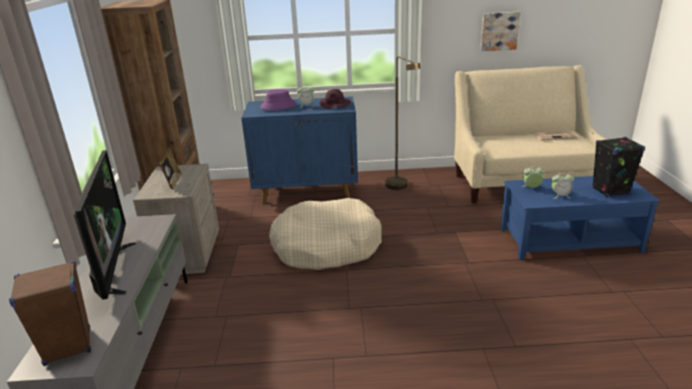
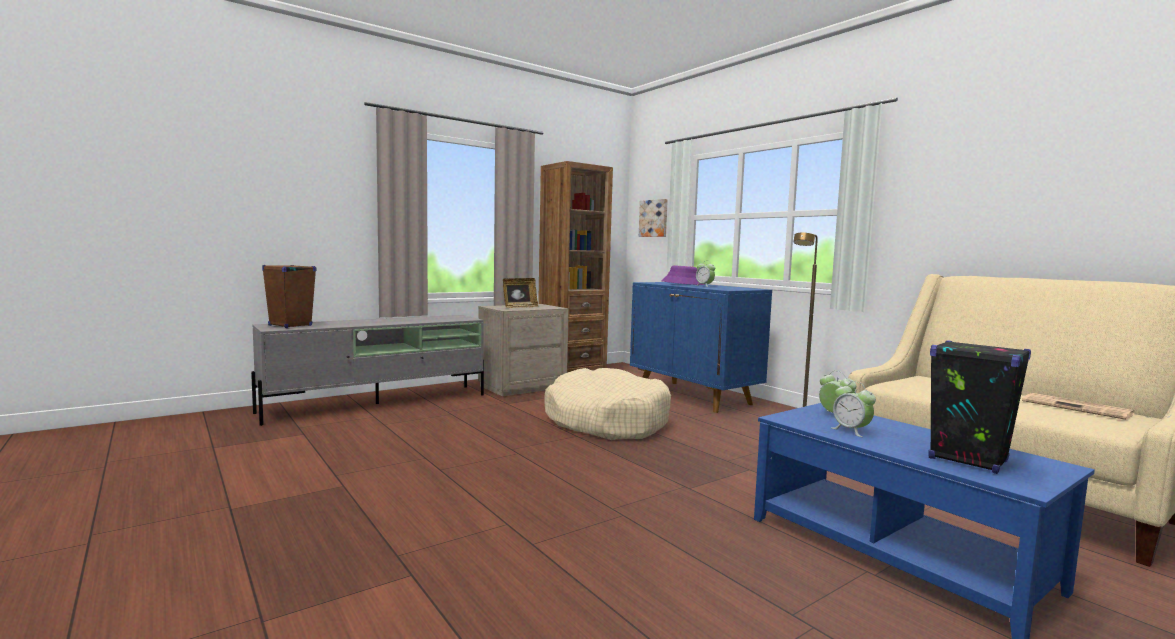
camera: 55 degrees right, 20 degrees down
television [74,150,136,300] -> none
purple hat [319,89,351,109] -> none
picture [480,12,520,51] -> picture moved to [639,199,668,237]

